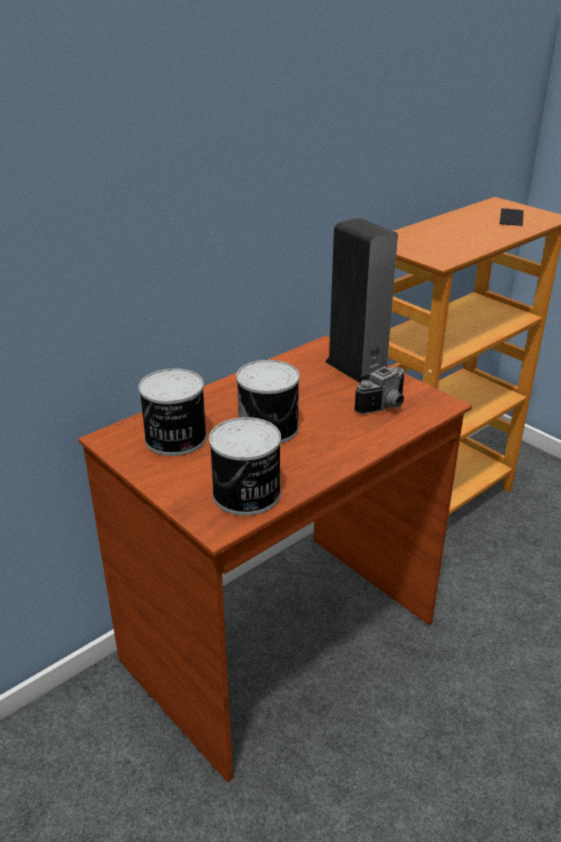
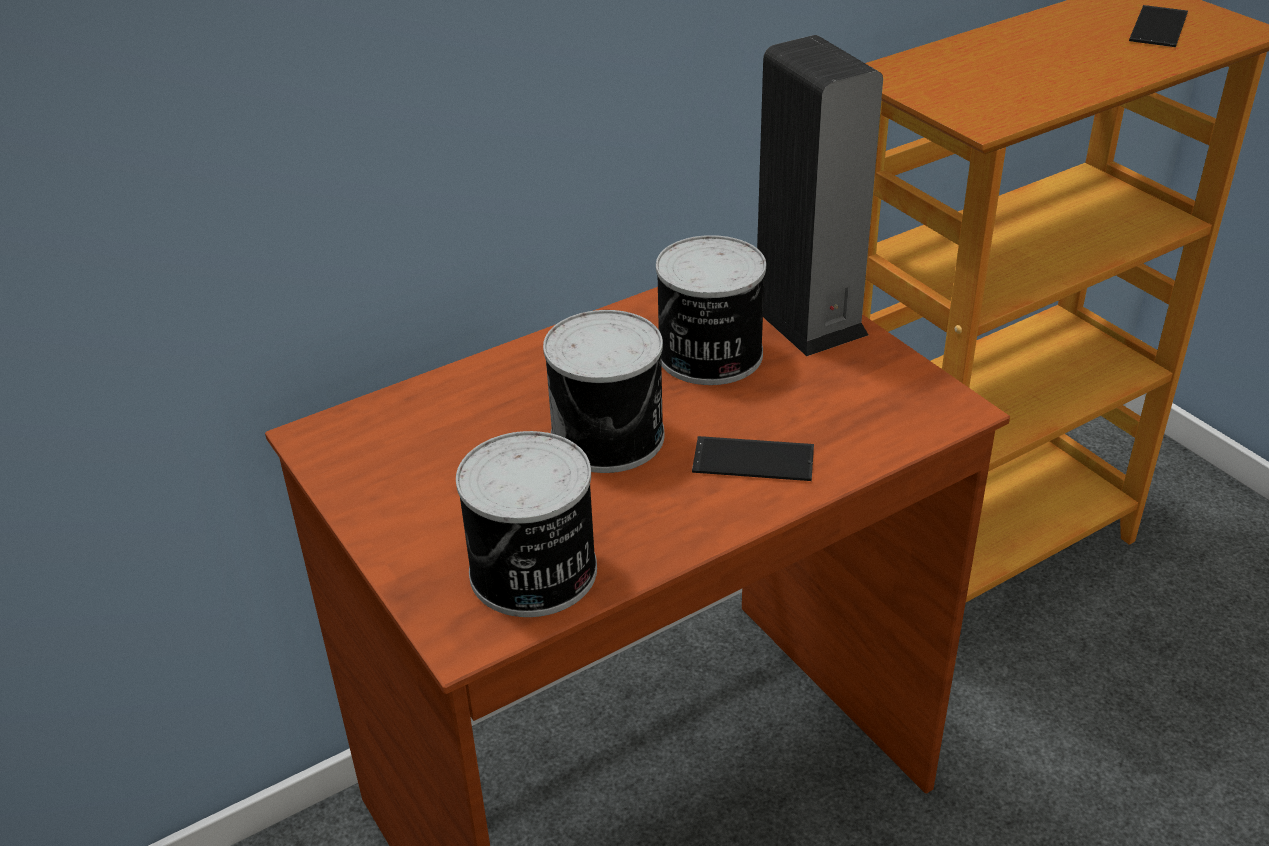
camera: 10 degrees right, 5 degrees up
can [139,369,207,456] -> can moved to [656,235,766,385]
camera [354,366,405,414] -> none
none -> phone [692,436,814,481]

